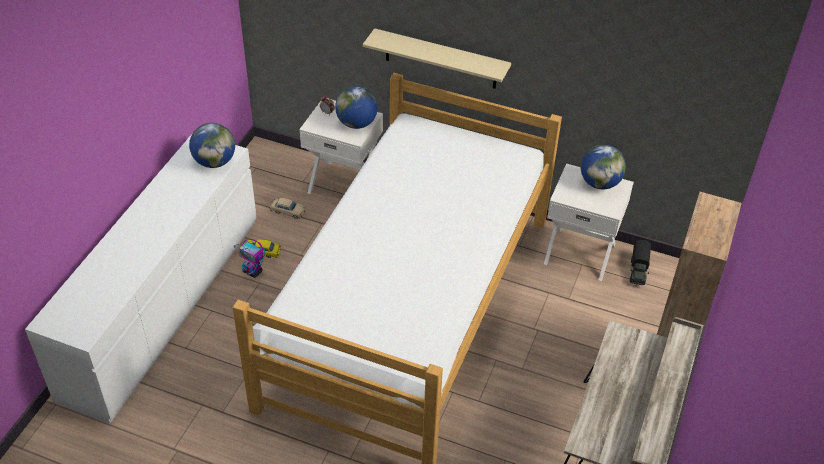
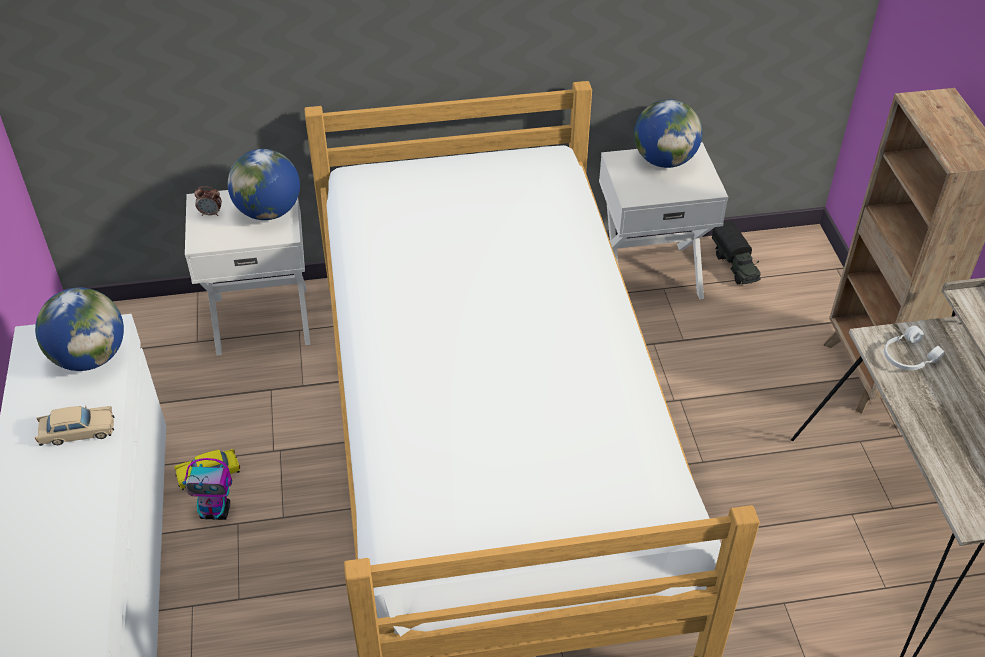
camera: 30 degrees left, 0 degrees up
beige toy car [269,198,306,219] -> beige toy car moved to [35,405,115,446]
beige shelf [363,28,511,89] -> none
none -> white headphones [884,326,945,370]

